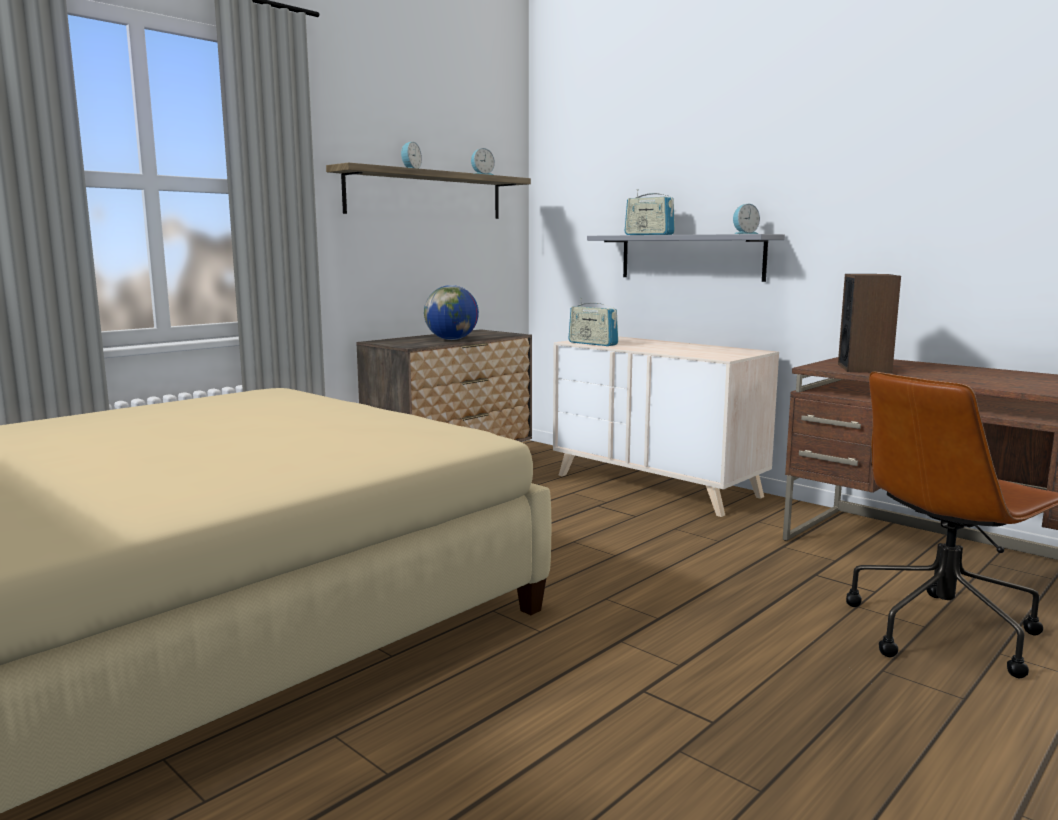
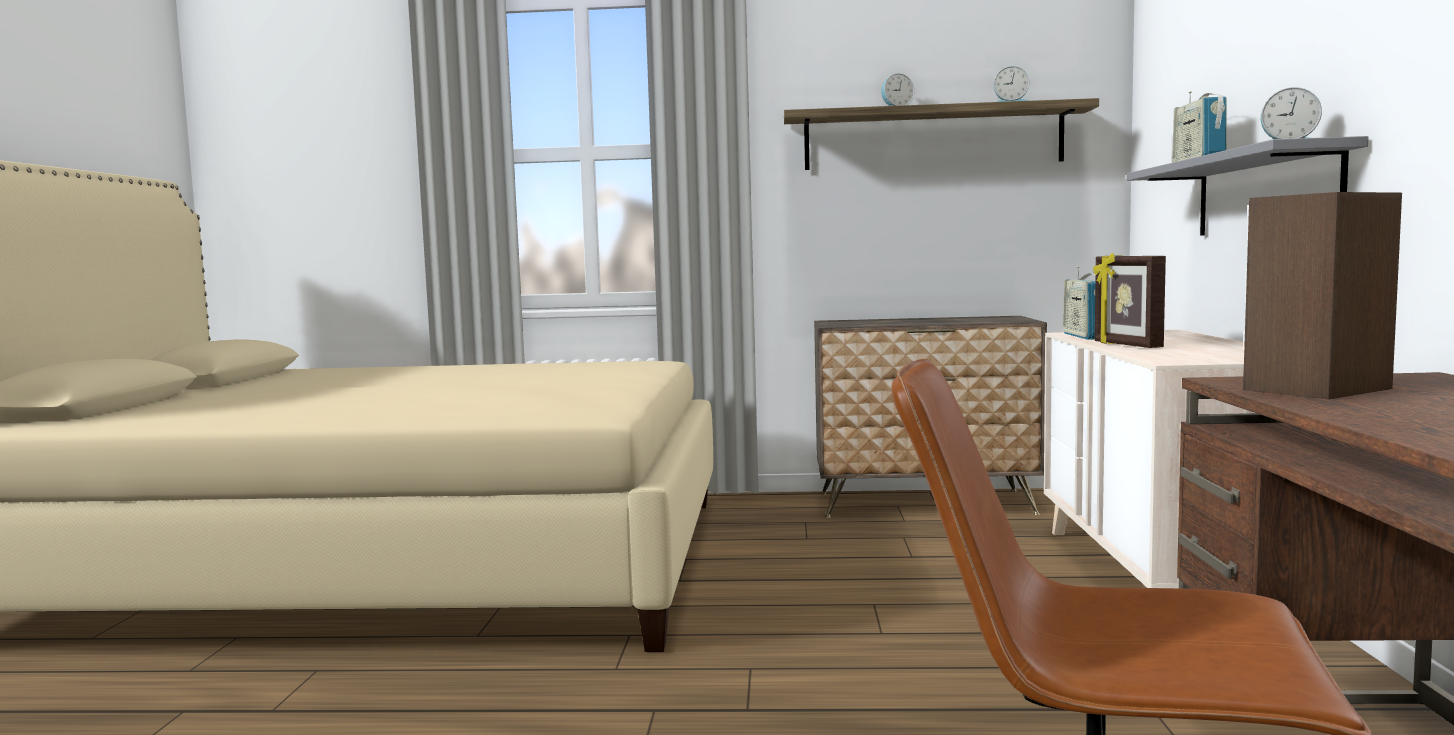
camera: 50 degrees right, 5 degrees down
globe [424,285,479,340] -> none
none -> picture frame [1093,252,1166,348]

